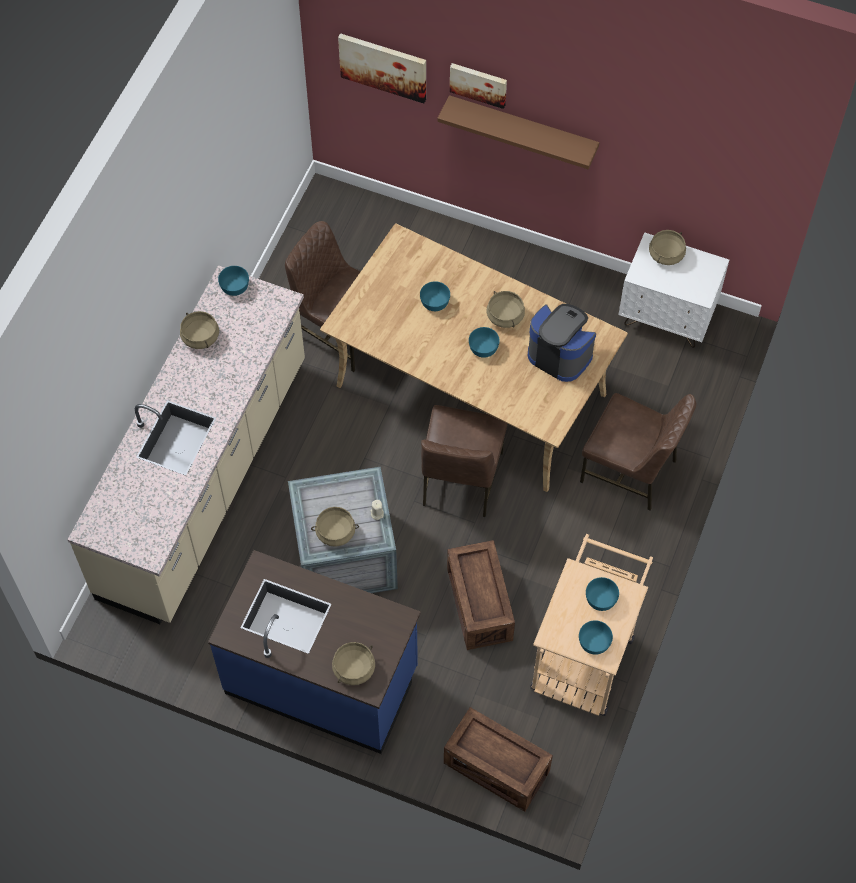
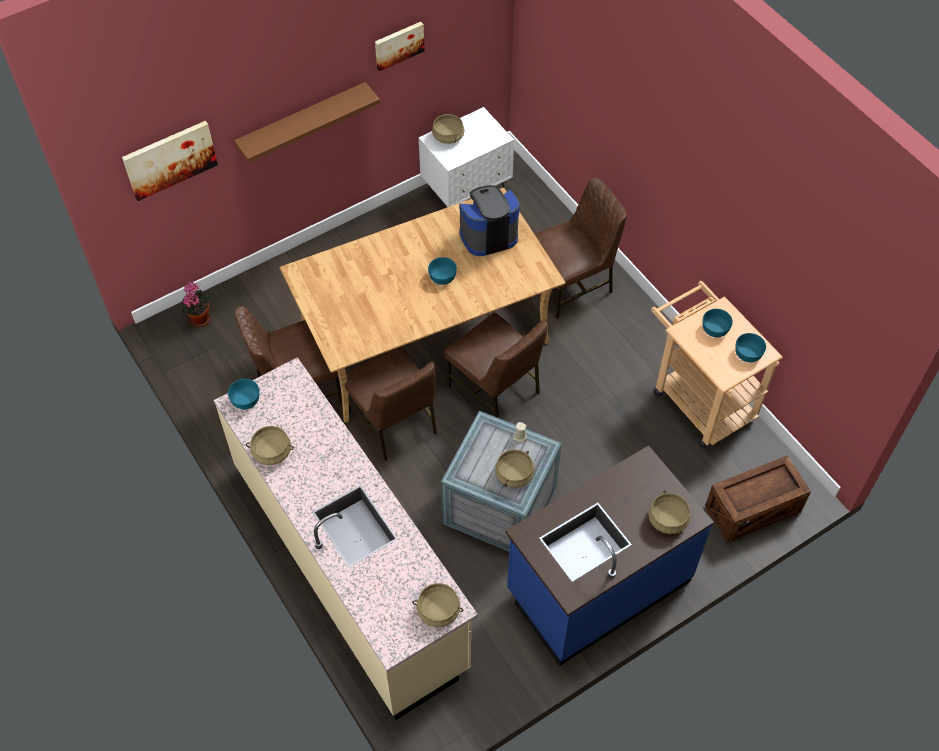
camera: 55 degrees left, 5 degrees down
turquoise bowl [420,281,450,311] -> none
crate [447,540,515,650] -> none
picture [450,63,507,109] -> picture moved to [375,22,425,71]
beige cooking pot [487,291,525,328] -> beige cooking pot moved to [412,583,464,627]
none -> potted plant [181,282,211,327]
none -> brown chair [345,346,437,461]

